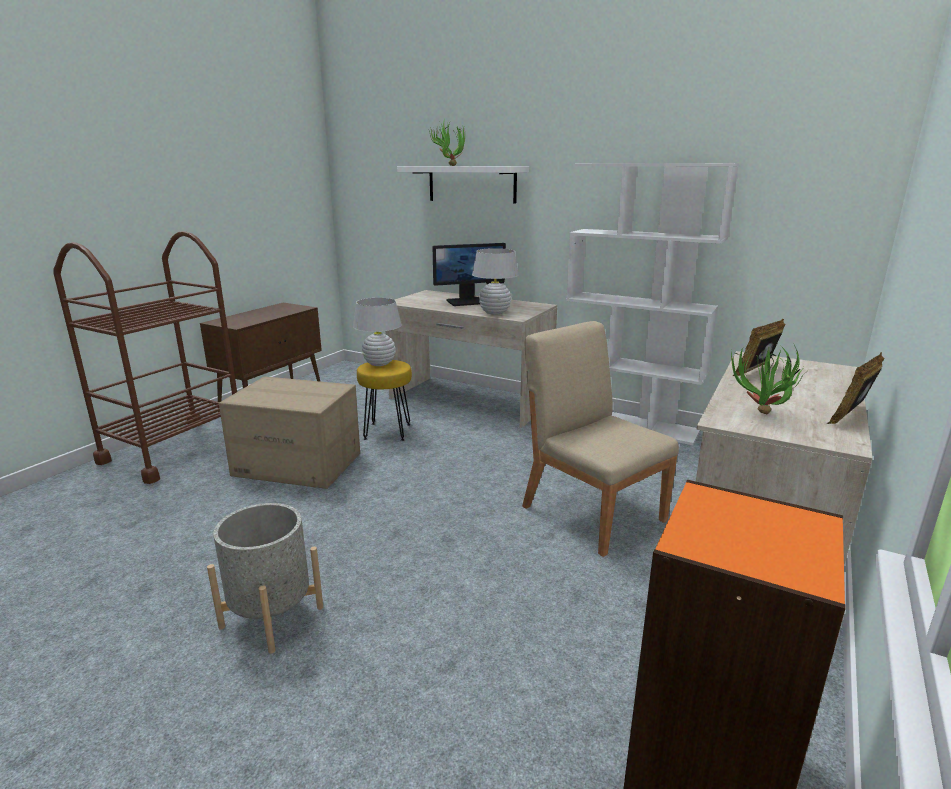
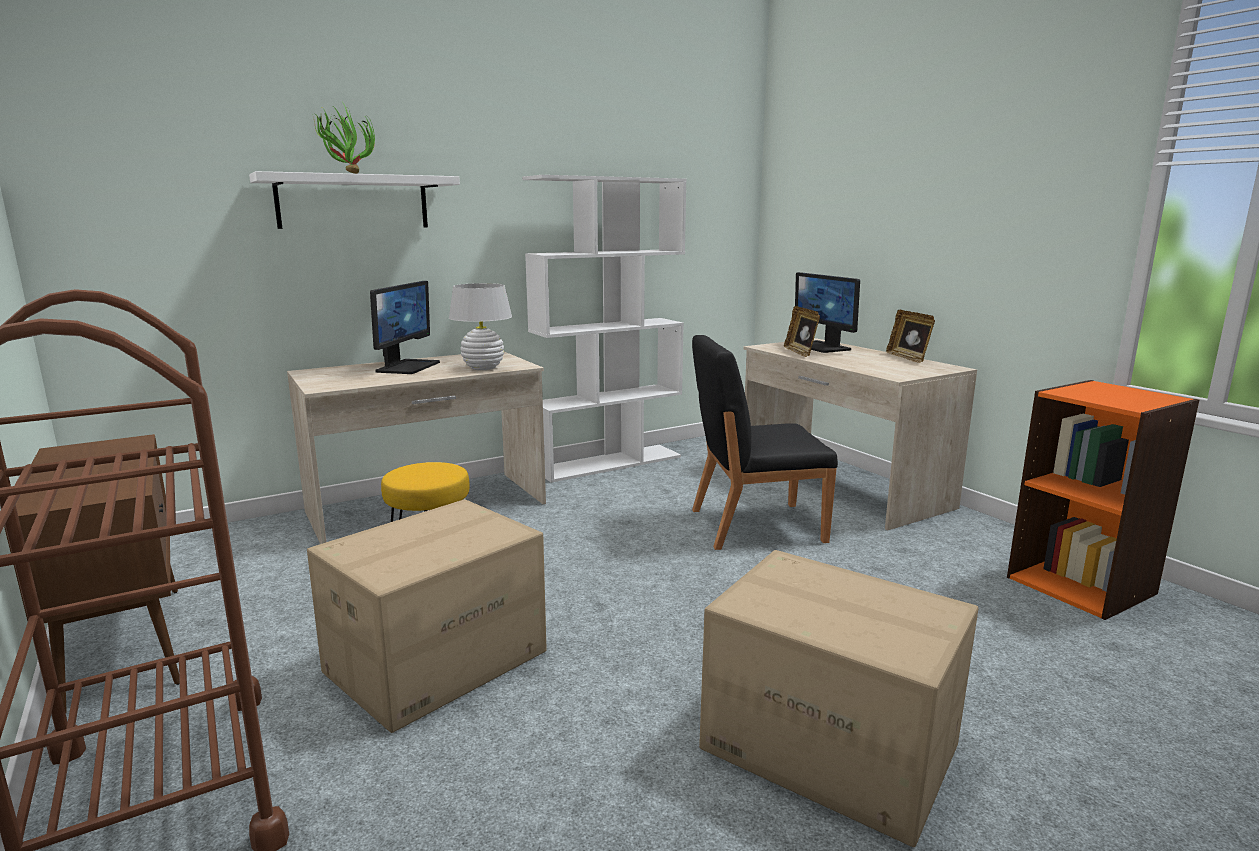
camera: 60 degrees left, 5 degrees down
grey planter [207,503,323,654] -> cardboard box [699,550,979,847]
white table lamp [353,298,402,366] -> none
beige chair [522,321,679,557] -> black chair [692,335,838,550]
potted plant [731,345,805,414] -> none
none -> monitor [795,272,860,353]

